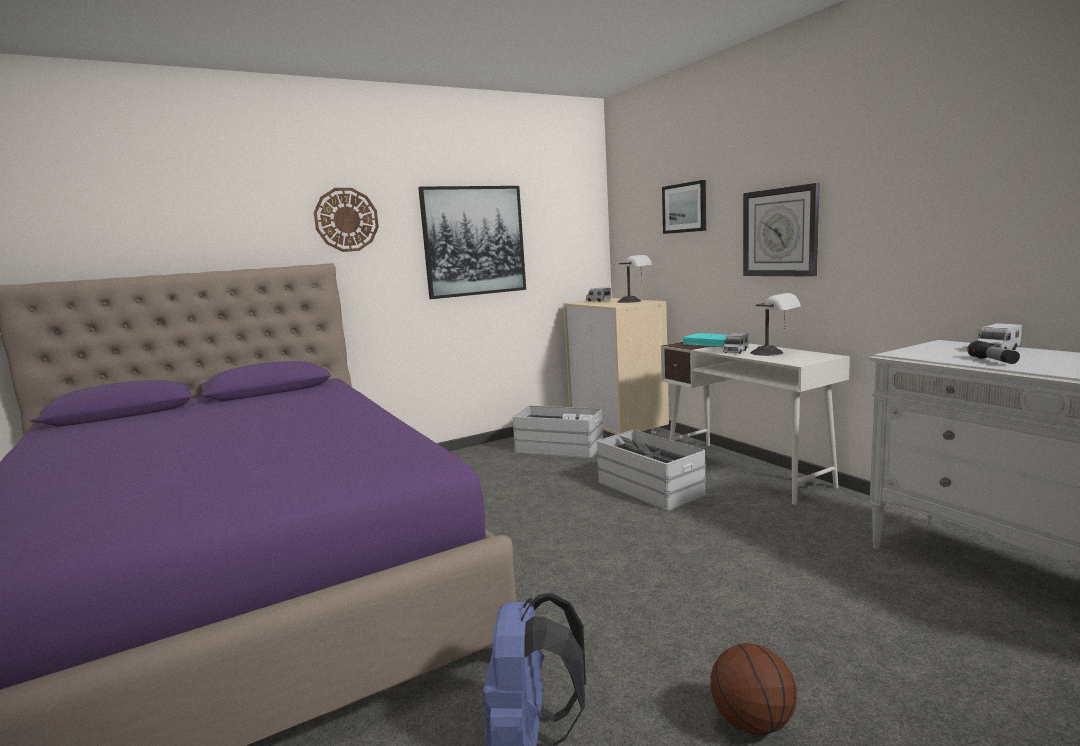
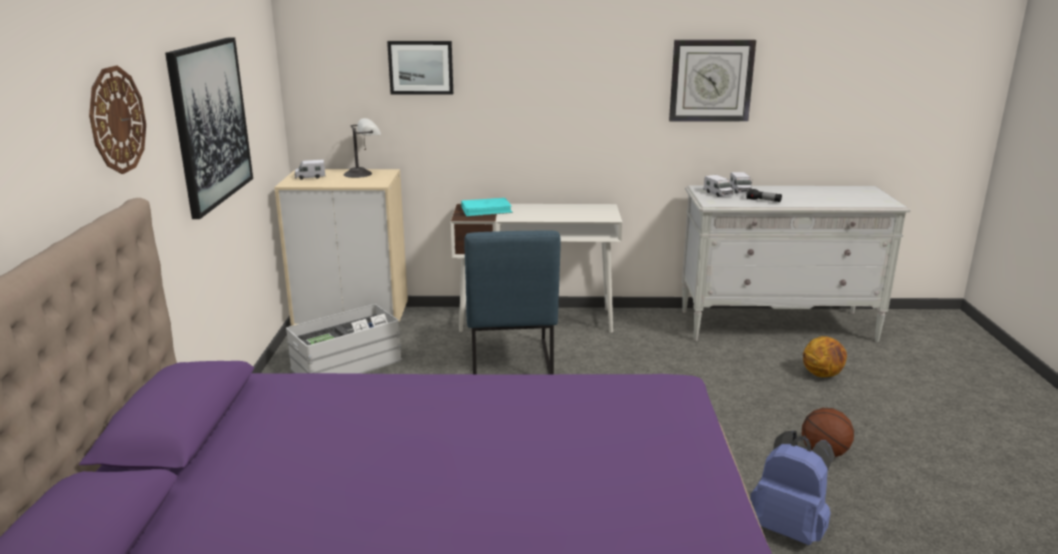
camera: 60 degrees left, 10 degrees up
grey storage box [597,430,706,511] -> blue chair [464,231,561,374]
toy truck [723,333,748,354] -> toy truck moved to [704,175,733,197]
wall clock [743,183,820,277] -> wall clock moved to [669,40,756,122]
table lamp [751,293,801,356] -> none
none -> basketball [803,336,847,377]

